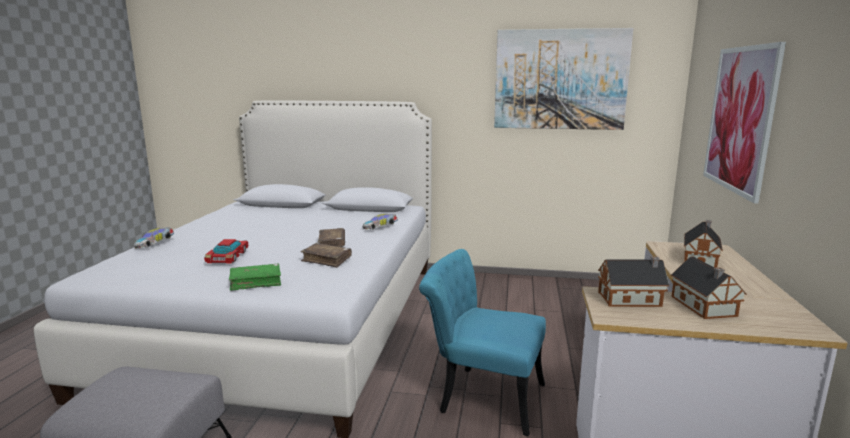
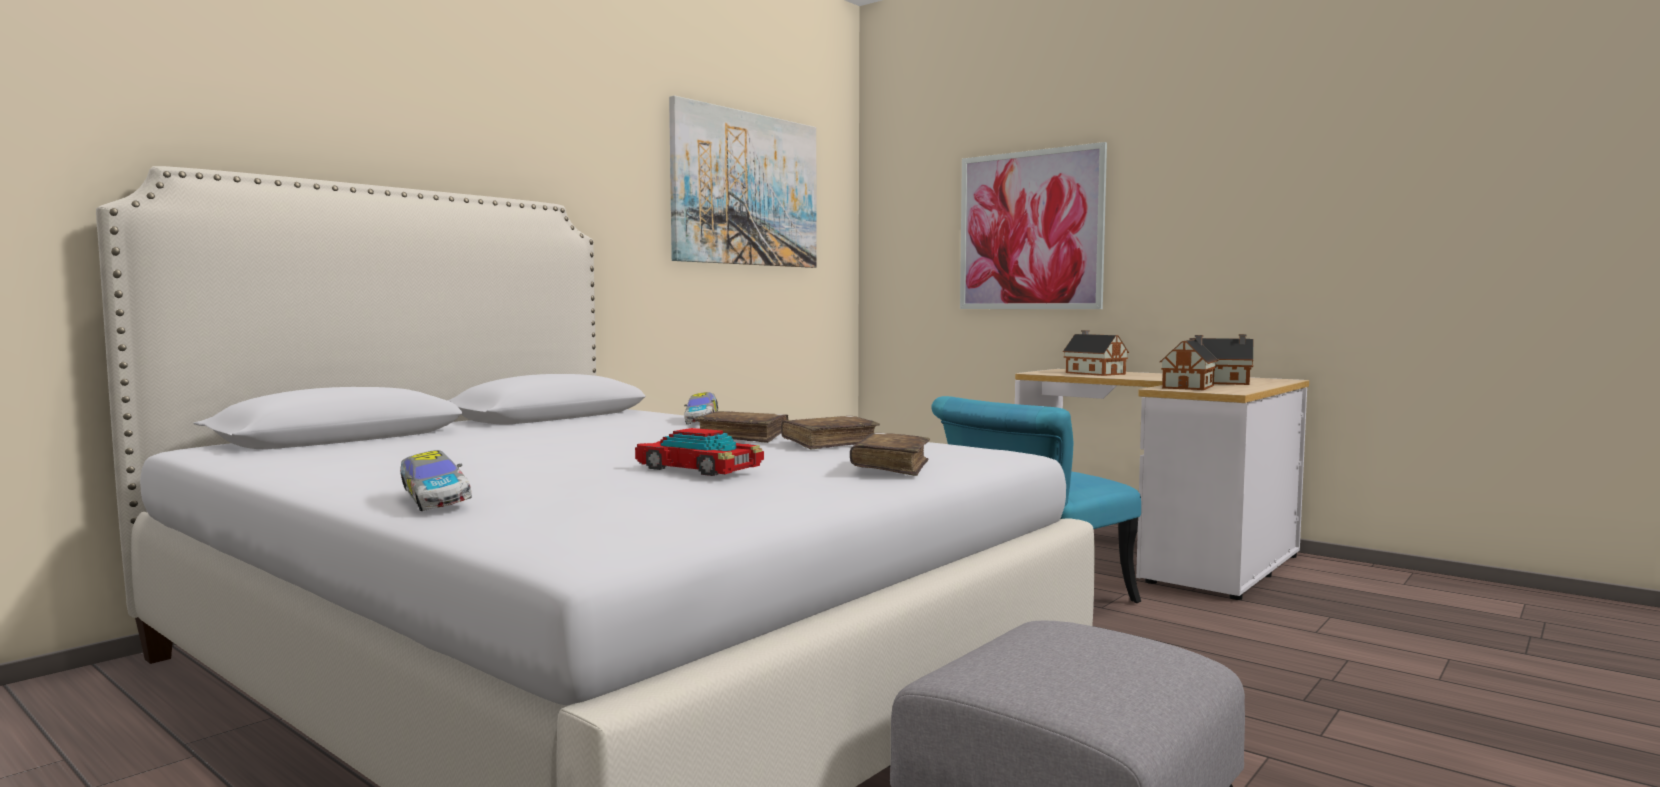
camera: 60 degrees left, 10 degrees down
green book [229,263,281,291] -> brown book [850,433,930,476]

